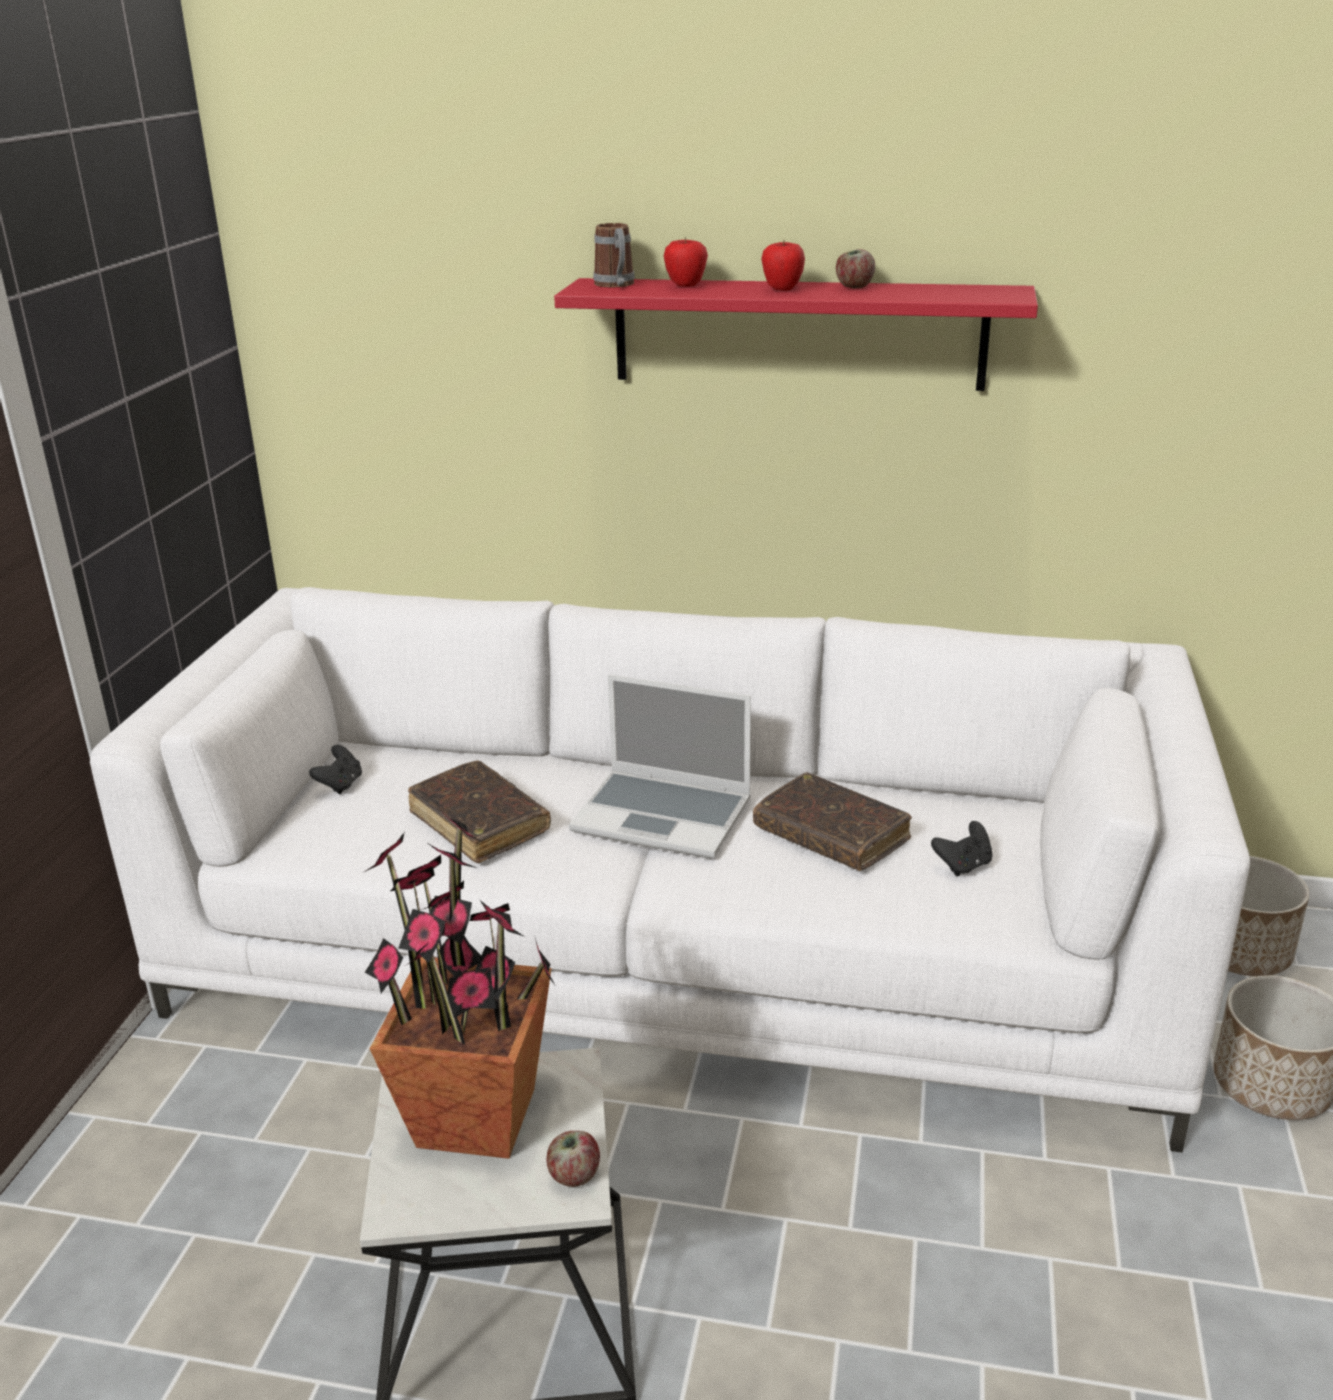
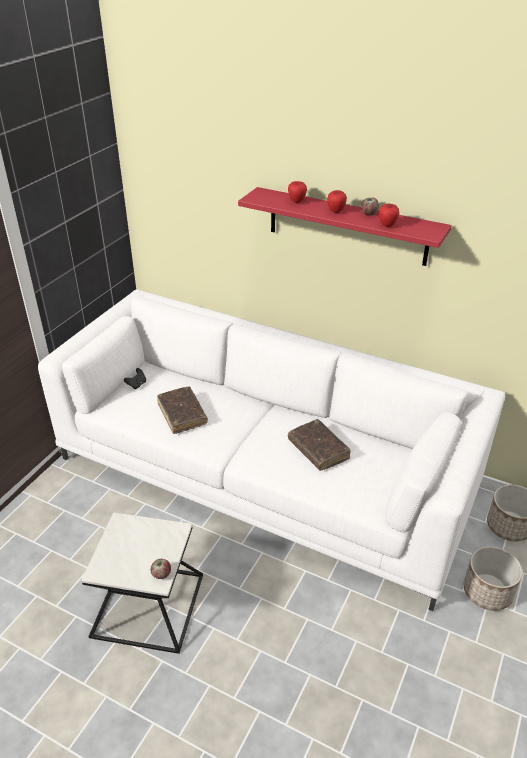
camera: 15 degrees right, 10 degrees up
potted plant [365,814,555,1159] -> none
laptop [569,675,751,859] -> none
mug [593,223,635,288] -> none
black game controller [931,821,993,876] -> none
none -> apple [379,204,399,227]

